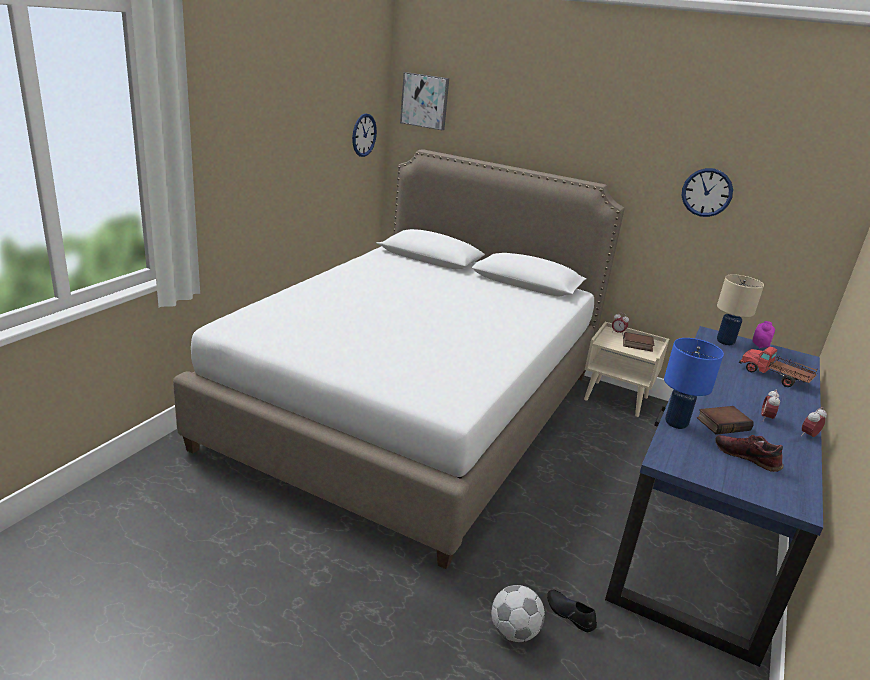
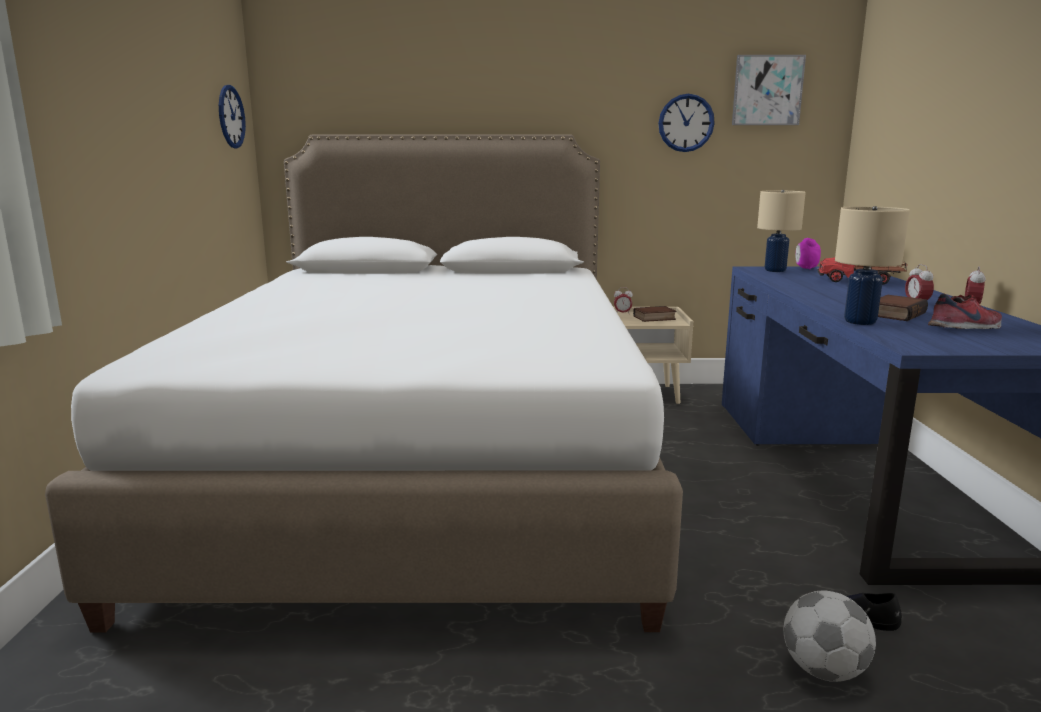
camera: 25 degrees left, 10 degrees down
picture [400,72,449,130] -> picture moved to [732,55,806,125]
blue table lamp [664,338,724,429] -> beige table lamp [835,206,910,325]
shoe [715,435,783,472] -> shoe turned 150 degrees clockwise [928,294,1002,329]

